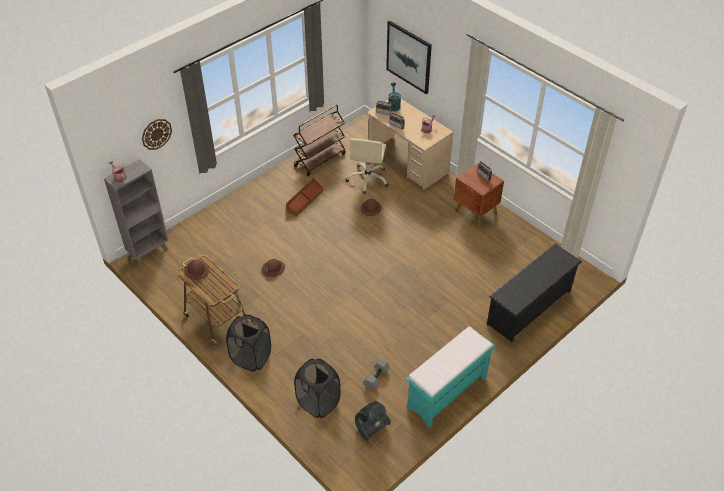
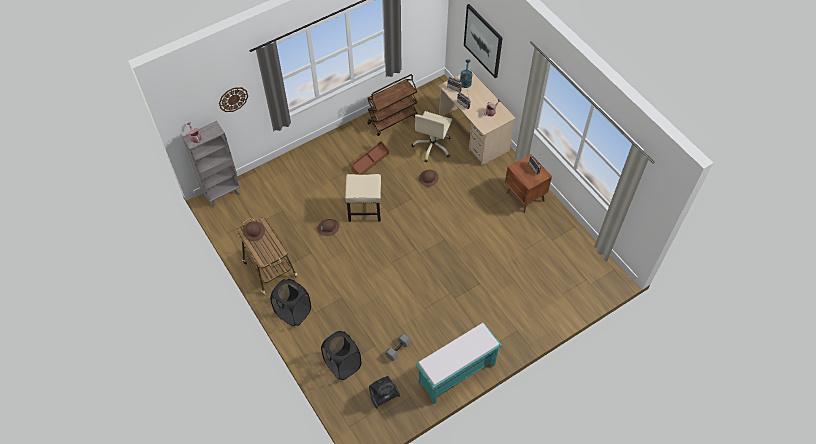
camera: 10 degrees right, 10 degrees up
black shoe rack [487,244,582,342] -> none
none -> beige stool [345,174,381,222]

